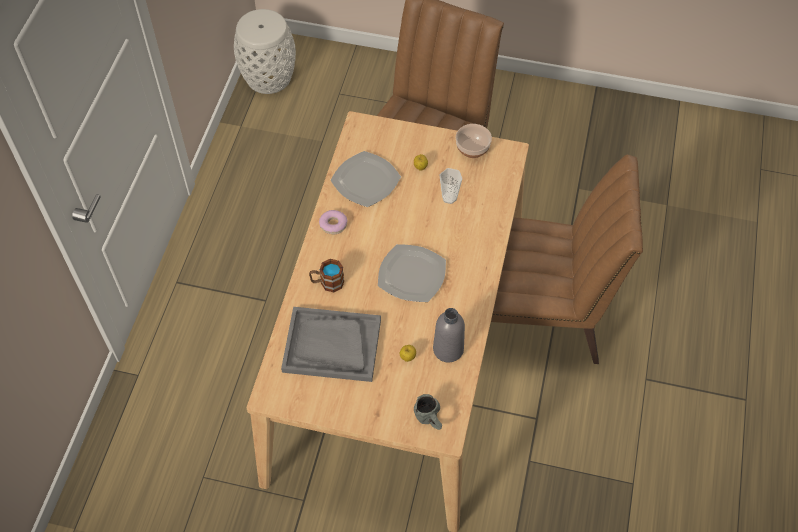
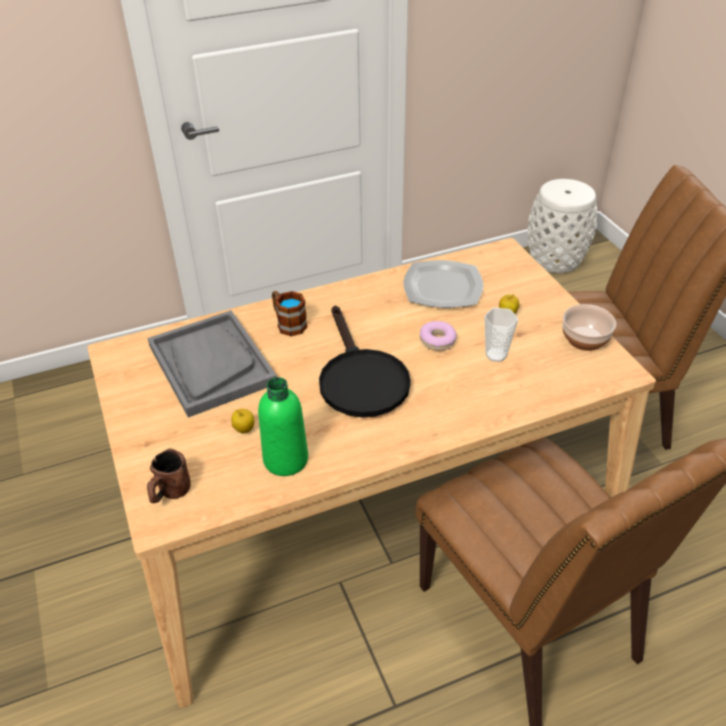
camera: 55 degrees right, 15 degrees down
donut [319,210,348,234] -> donut moved to [420,321,457,351]
plate [378,244,446,302] -> black frying pan [319,306,411,418]
grey mug [414,394,442,430] -> brown mug [147,448,191,503]
grey bottle [433,308,465,363] -> green bottle [258,377,308,476]

